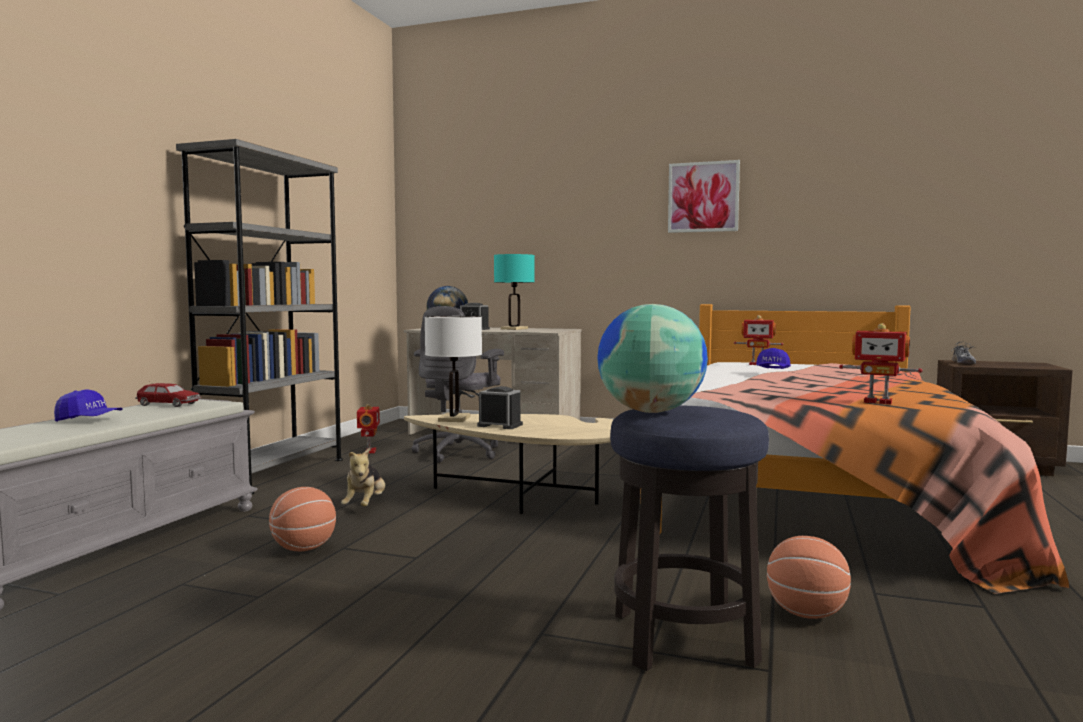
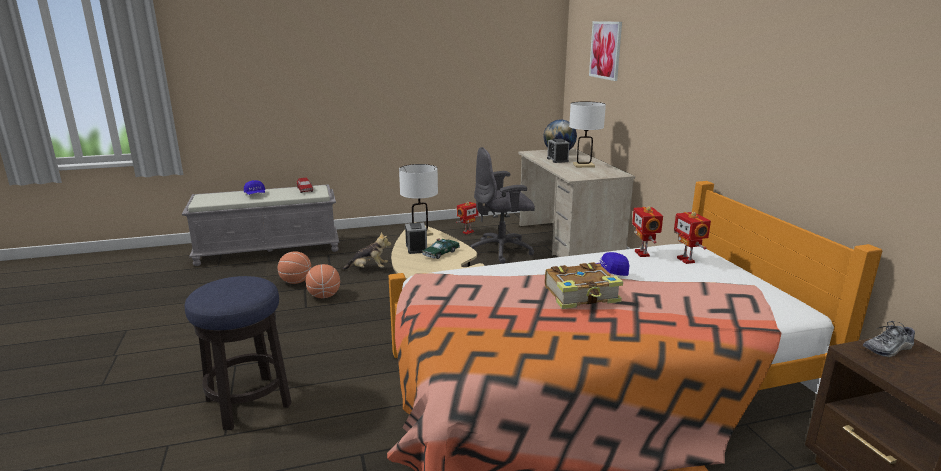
camera: 55 degrees right, 15 degrees up
grey bookcase [176,139,343,494] -> none
plush toy [341,448,385,506] -> plush toy turned 150 degrees counterclockwise [343,232,391,270]
turquoise table lamp [494,254,535,330] -> white table lamp [569,101,606,168]
globe [597,304,708,413] -> none
picture [668,160,740,233] -> picture moved to [589,21,622,81]
basketball [767,536,851,619] -> basketball moved to [306,264,340,298]
toy robot [839,323,923,404] -> toy robot moved to [632,206,663,257]
none -> toy car [422,238,460,259]
none -> book [545,262,623,309]

